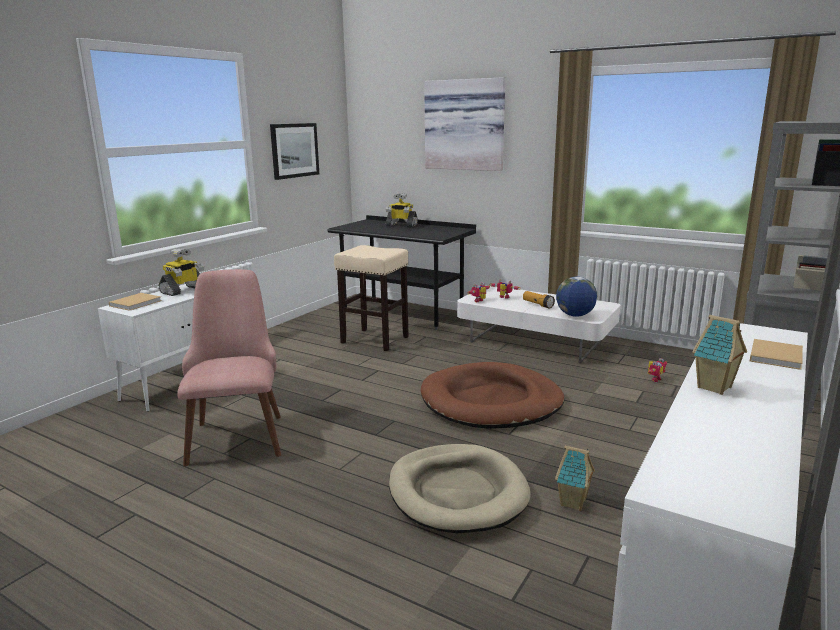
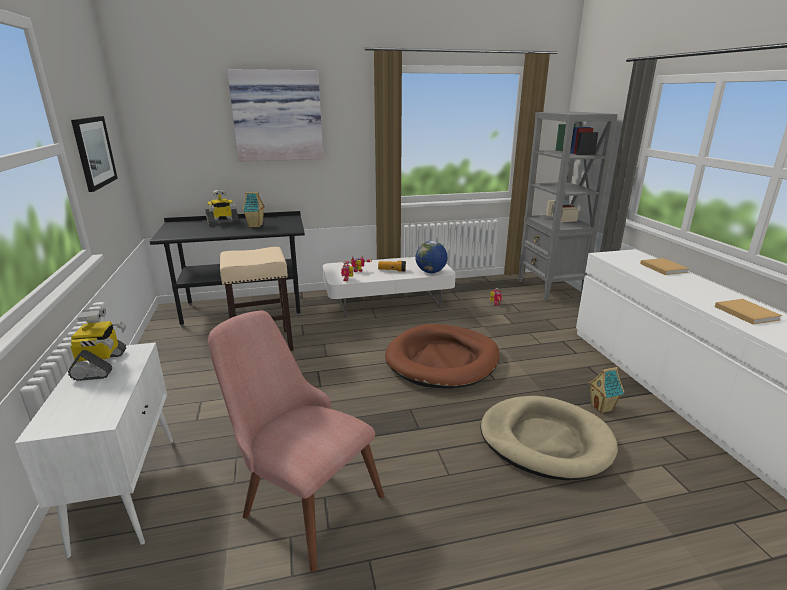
camera: 45 degrees left, 5 degrees up
beige book [109,293,162,311] -> beige book moved to [715,299,782,324]
toy house [692,315,747,395] -> toy house moved to [242,192,265,227]

